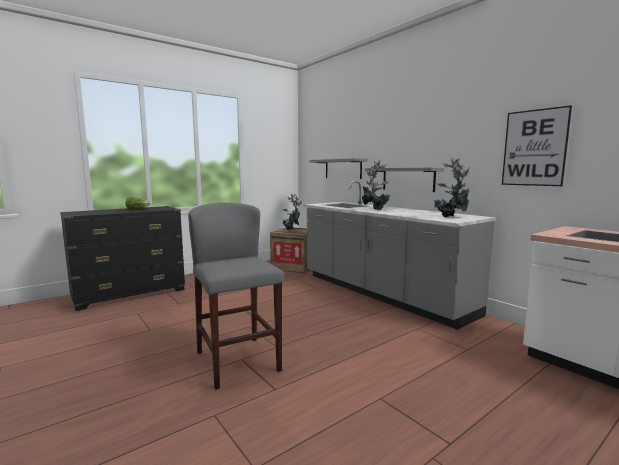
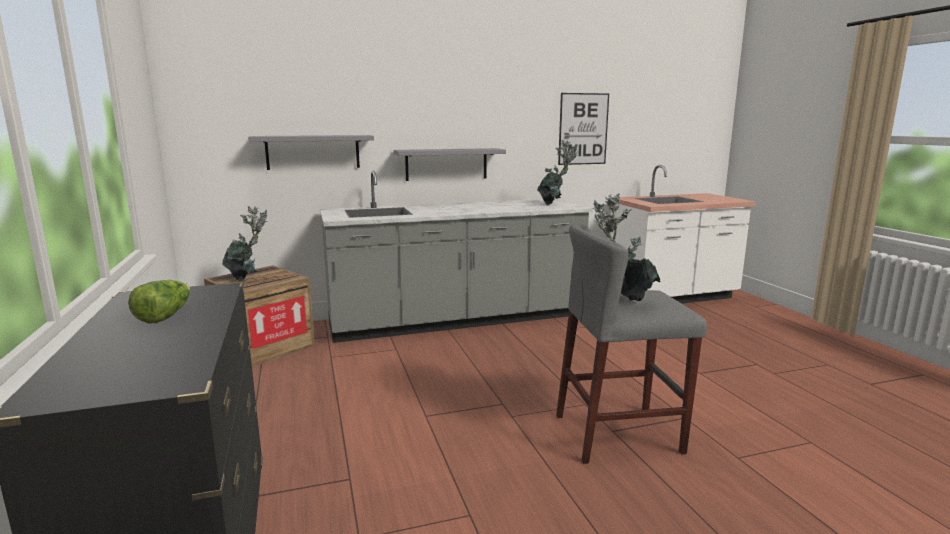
camera: 70 degrees left, 5 degrees up
potted plant [362,161,390,210] -> potted plant moved to [593,193,660,301]

